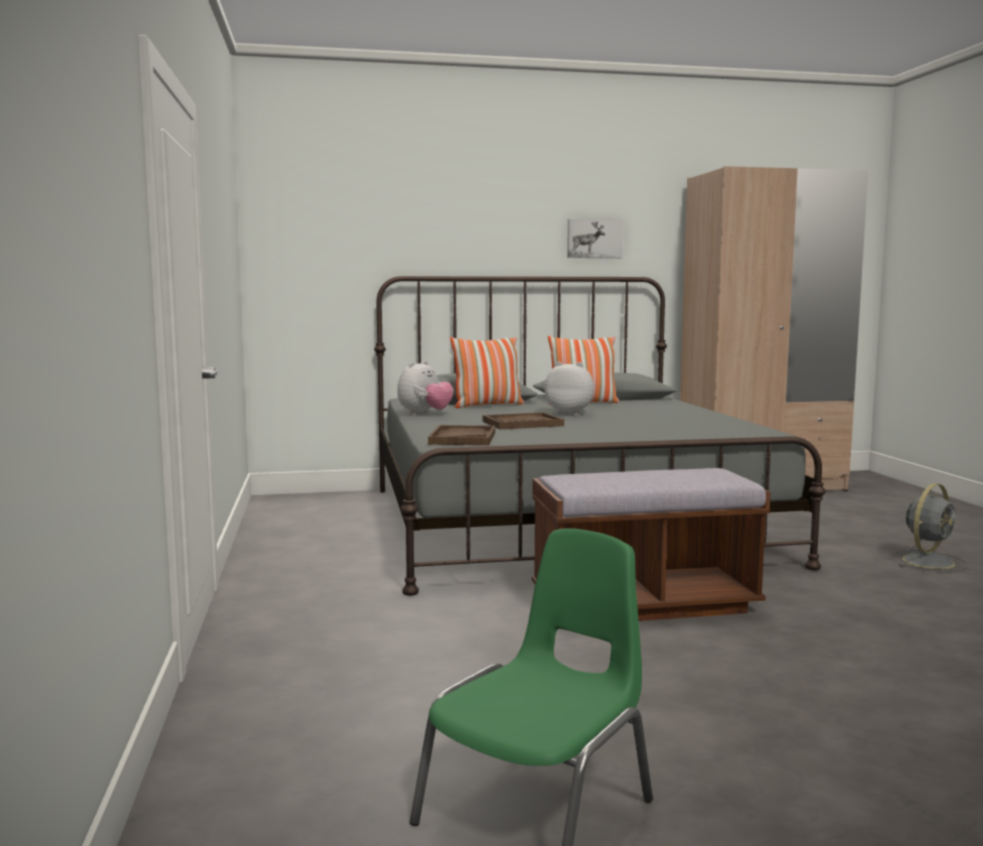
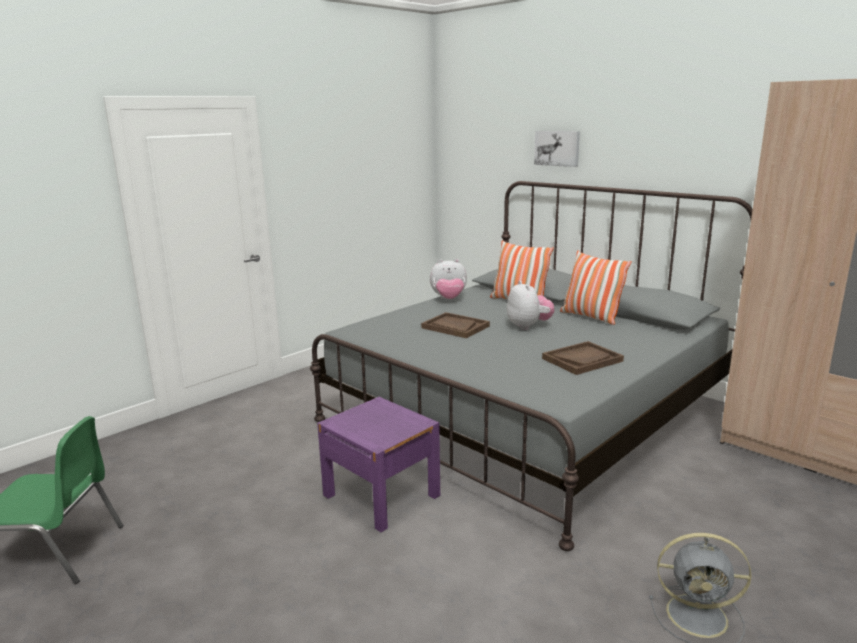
camera: 55 degrees right, 10 degrees up
brown tray [428,425,495,445] -> brown tray moved to [542,341,624,375]
brown bench [532,468,771,621] -> purple nightstand [317,397,440,532]
picture [567,219,623,258] -> picture moved to [534,131,580,167]

